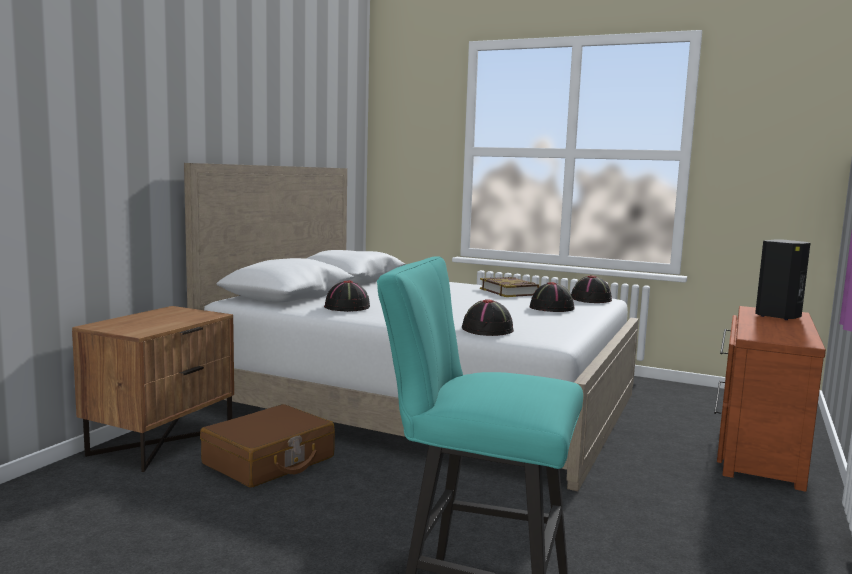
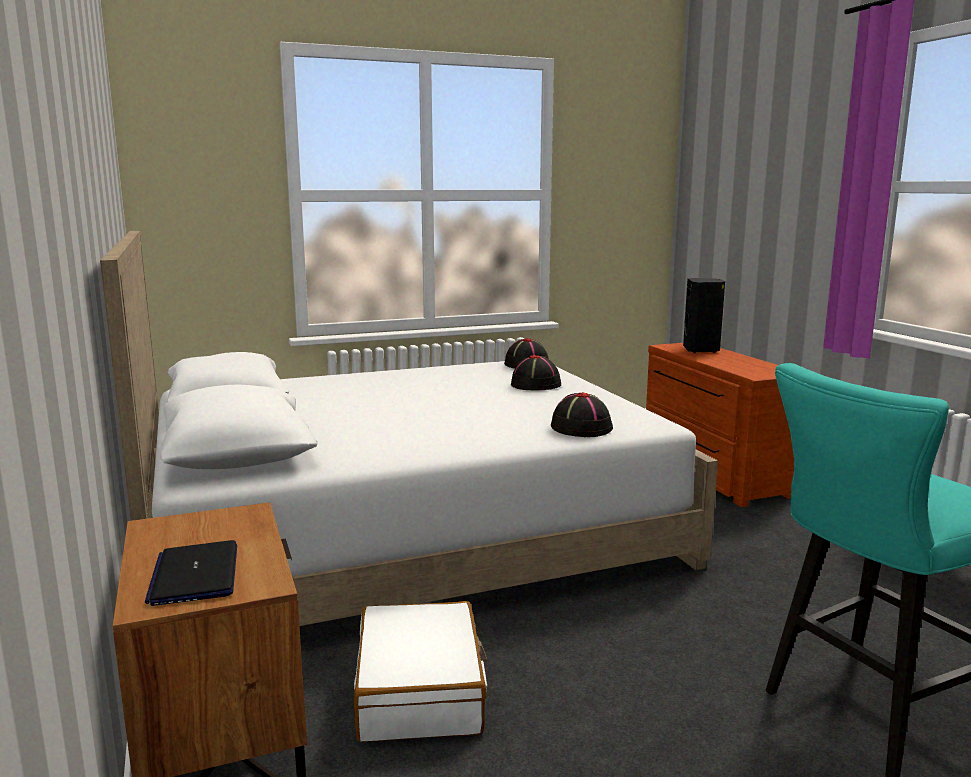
camera: 45 degrees left, 5 degrees up
brown suitcase [200,404,335,488] -> white suitcase [354,601,488,742]
black hat [324,280,370,312] -> none
book [480,277,540,297] -> none
none -> laptop [145,540,237,606]

